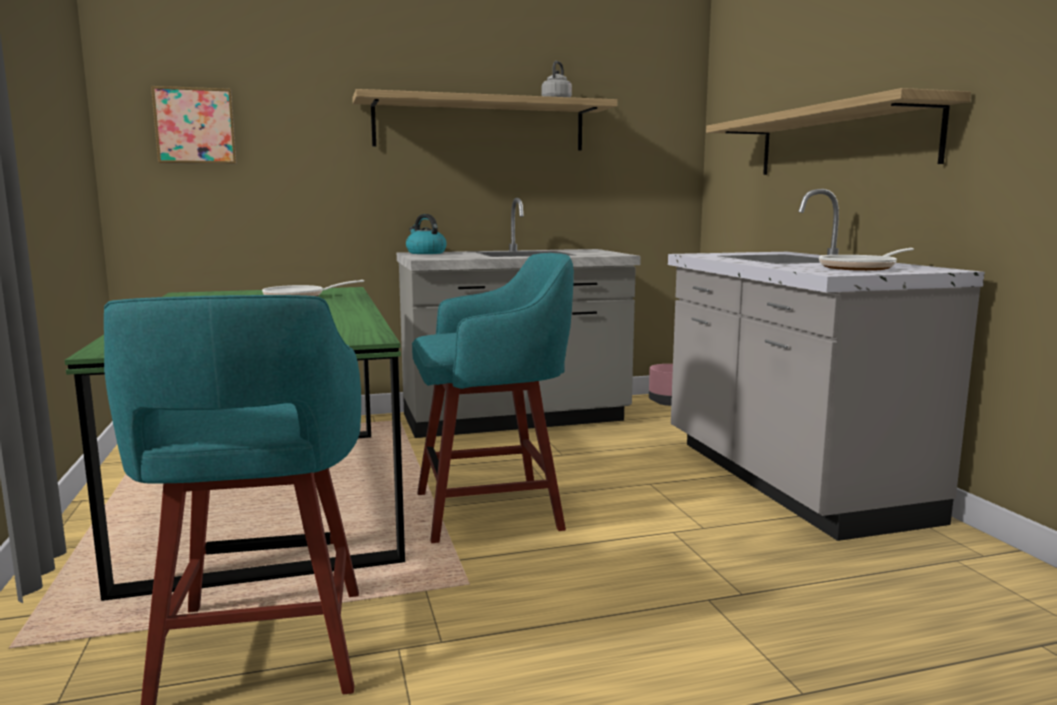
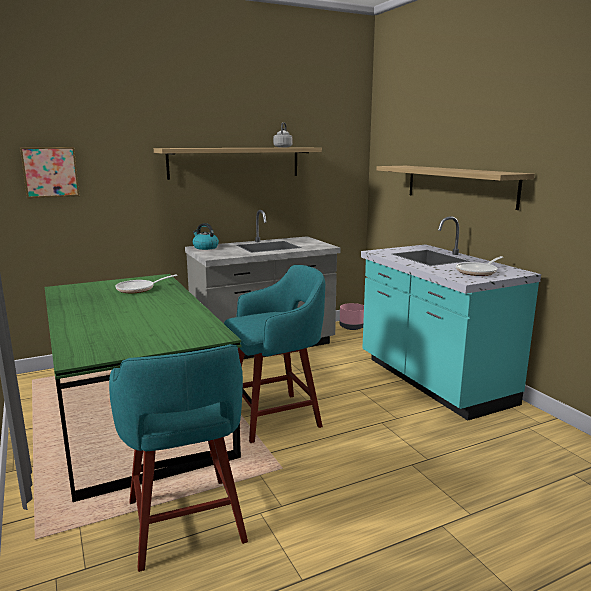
camera: 10 degrees left, 5 degrees up
grey counter [668,189,985,541] -> turquoise counter [361,216,541,421]

